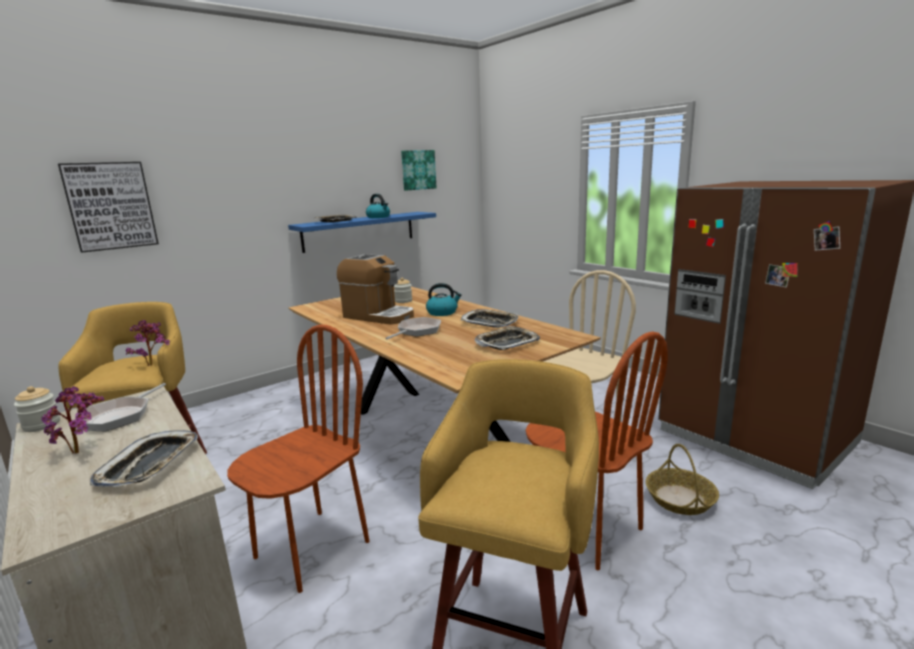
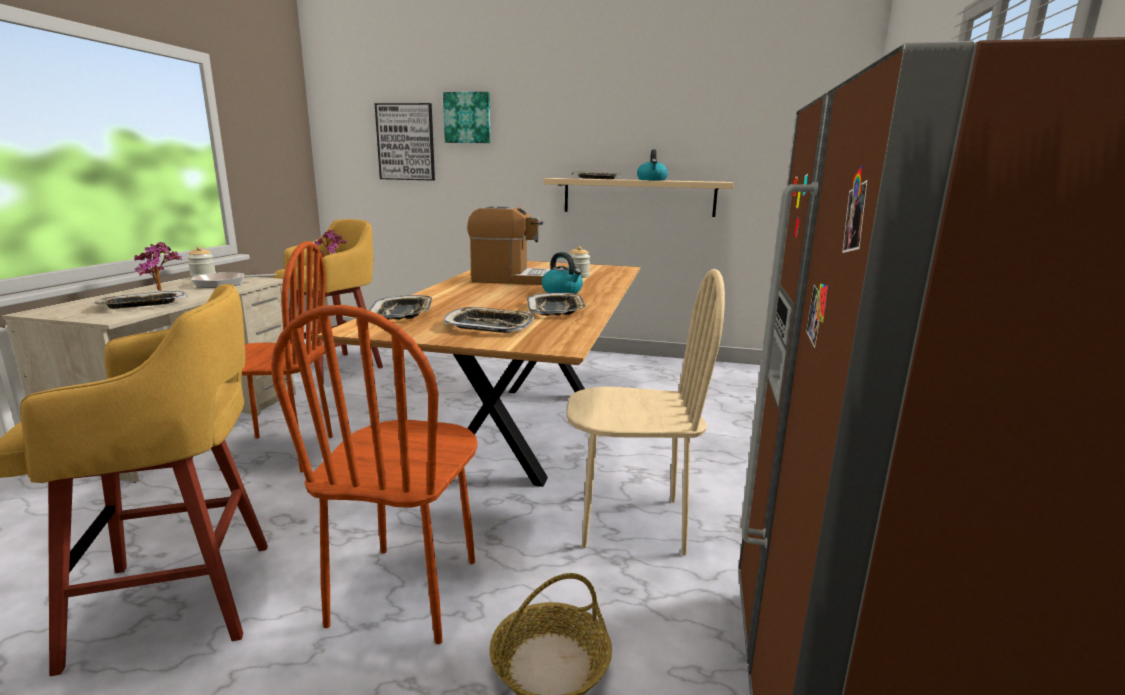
camera: 50 degrees right, 0 degrees up
blue shelf [288,212,436,253] -> beige shelf [544,178,734,217]
coffee machine [337,254,414,325] -> coffee machine turned 75 degrees counterclockwise [467,205,551,285]
frying pan [385,317,441,339] -> none
picture [401,150,437,191] -> picture moved to [443,92,490,143]
none -> tray [369,295,433,320]

